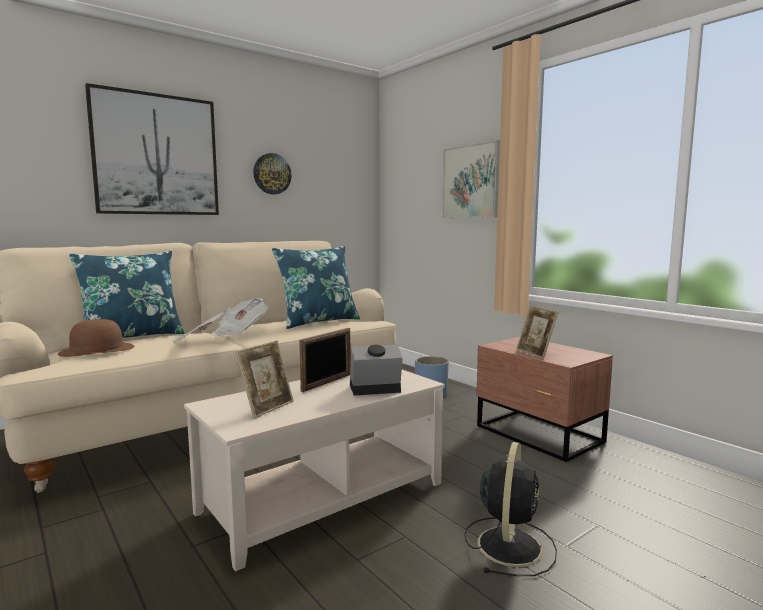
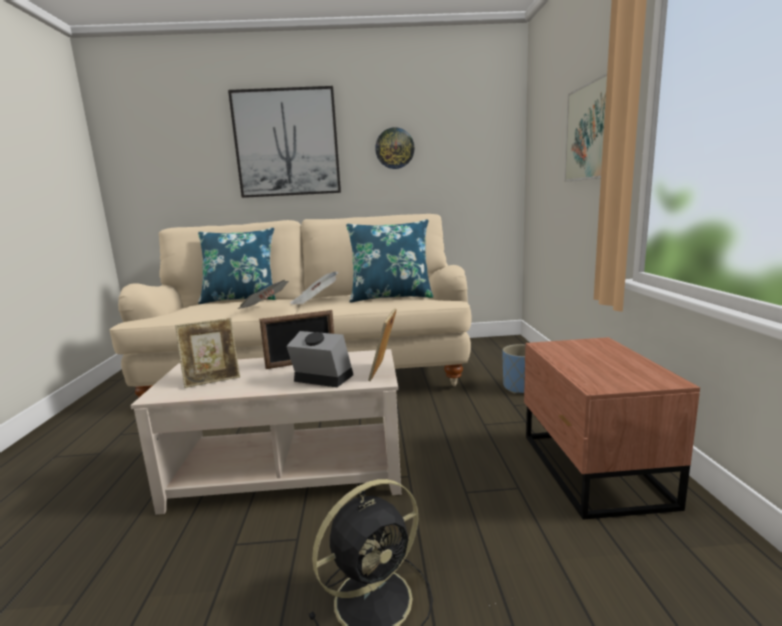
camera: 35 degrees right, 5 degrees up
brown hat [58,319,134,357] -> none
picture frame [516,305,559,359] -> picture frame moved to [368,308,396,381]

